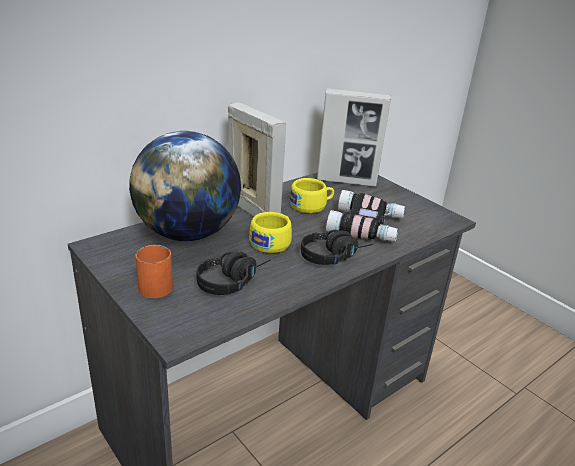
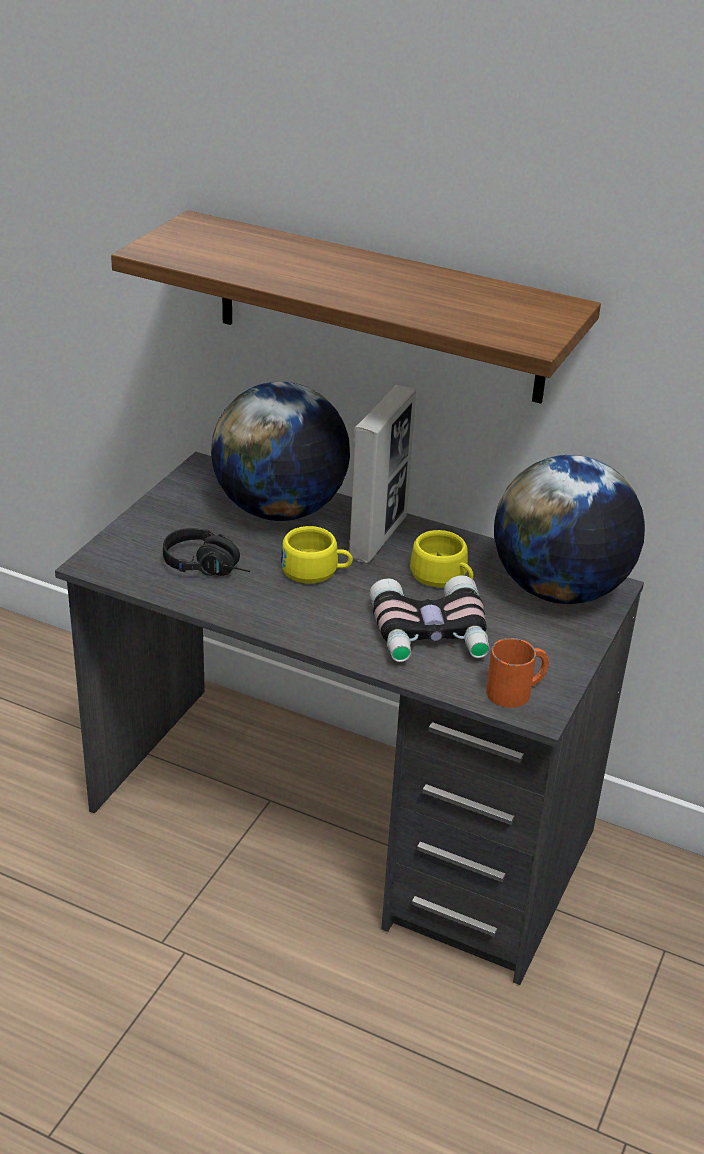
camera: 65 degrees right, 5 degrees up
orange mug [135,245,173,298] -> orange mug moved to [486,638,549,708]
black headphones [301,230,373,265] -> none
picture frame [317,88,391,187] -> globe [494,455,645,604]
none -> shelf [111,210,601,404]

